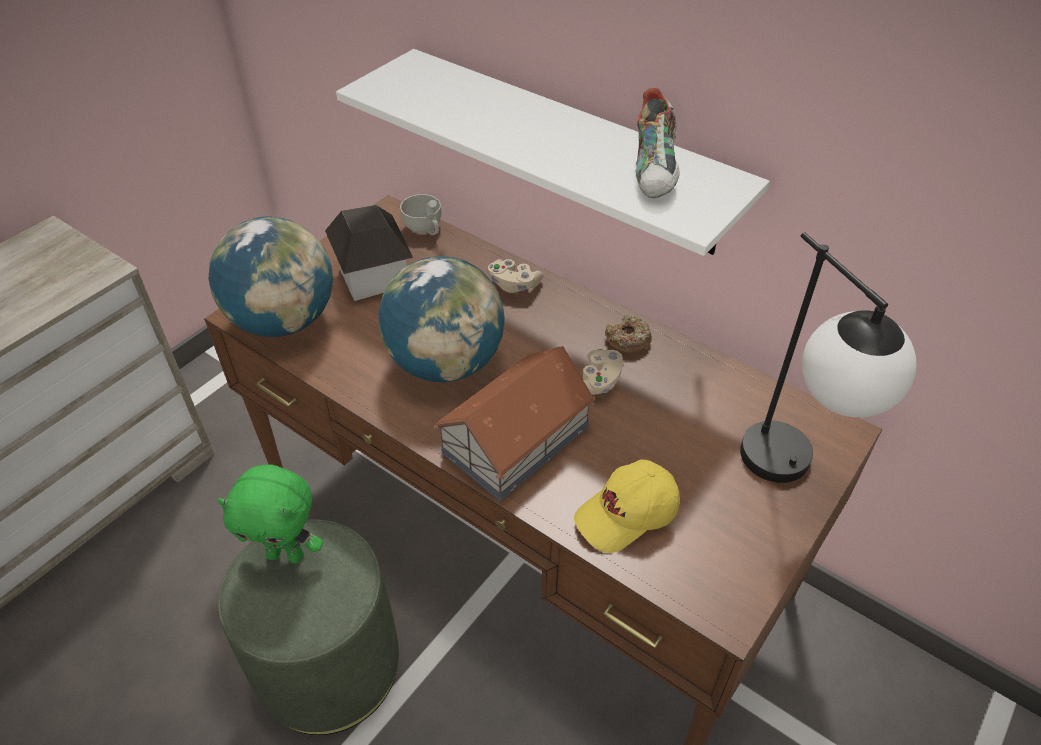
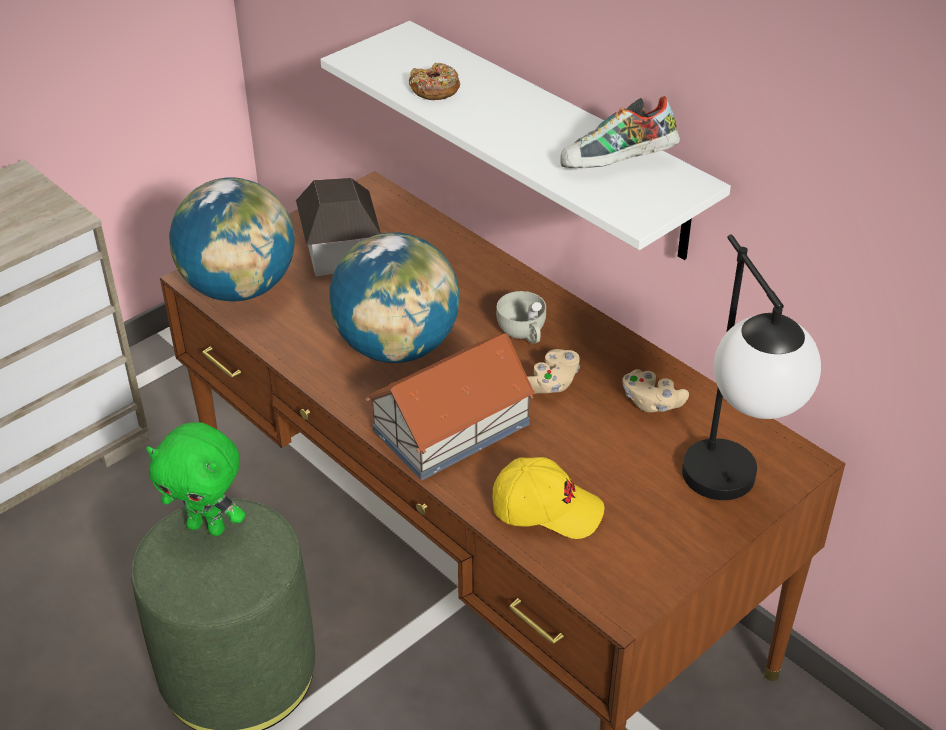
camera: 10 degrees right, 5 degrees down
white cup [400,194,441,235] -> white cup moved to [496,291,546,344]
beige game controller [488,259,543,293] -> beige game controller moved to [622,369,689,412]
yellow cap [574,459,680,553] -> yellow cap turned 150 degrees counterclockwise [492,457,604,539]
donut [605,314,652,353] -> donut moved to [409,63,460,100]
shoe [636,88,680,198] -> shoe turned 60 degrees clockwise [560,96,680,168]

